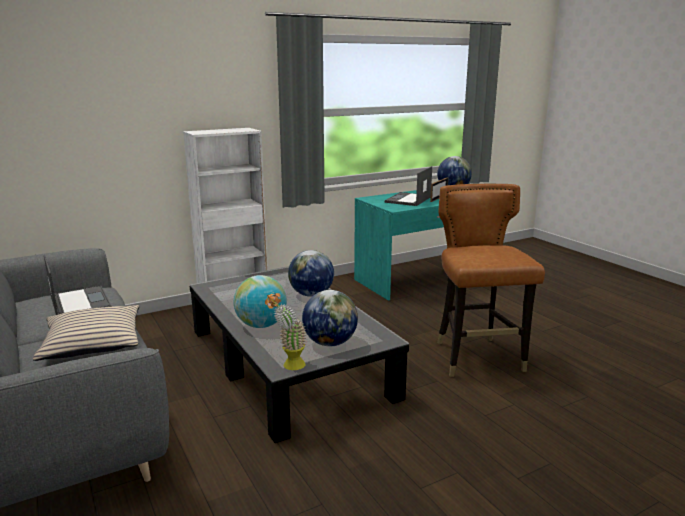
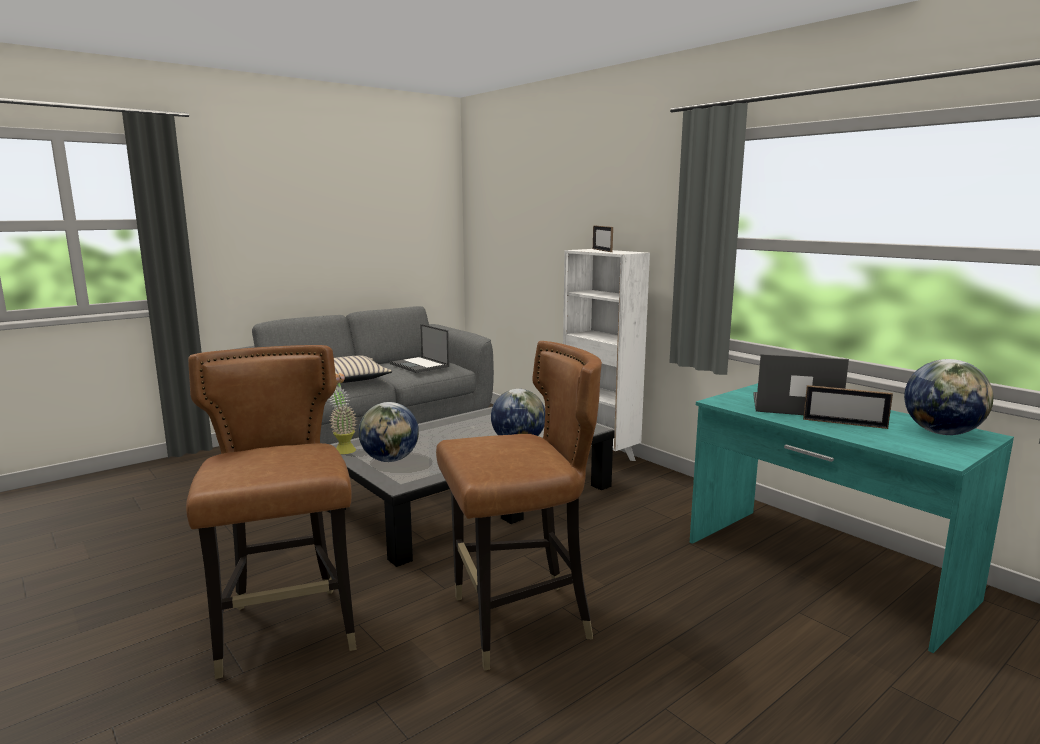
camera: 80 degrees right, 5 degrees down
laptop [44,254,112,315] -> laptop turned 90 degrees clockwise [390,324,449,373]
globe [234,275,287,328] -> none
none -> brown chair [186,345,357,679]
none -> picture frame [593,226,613,252]

